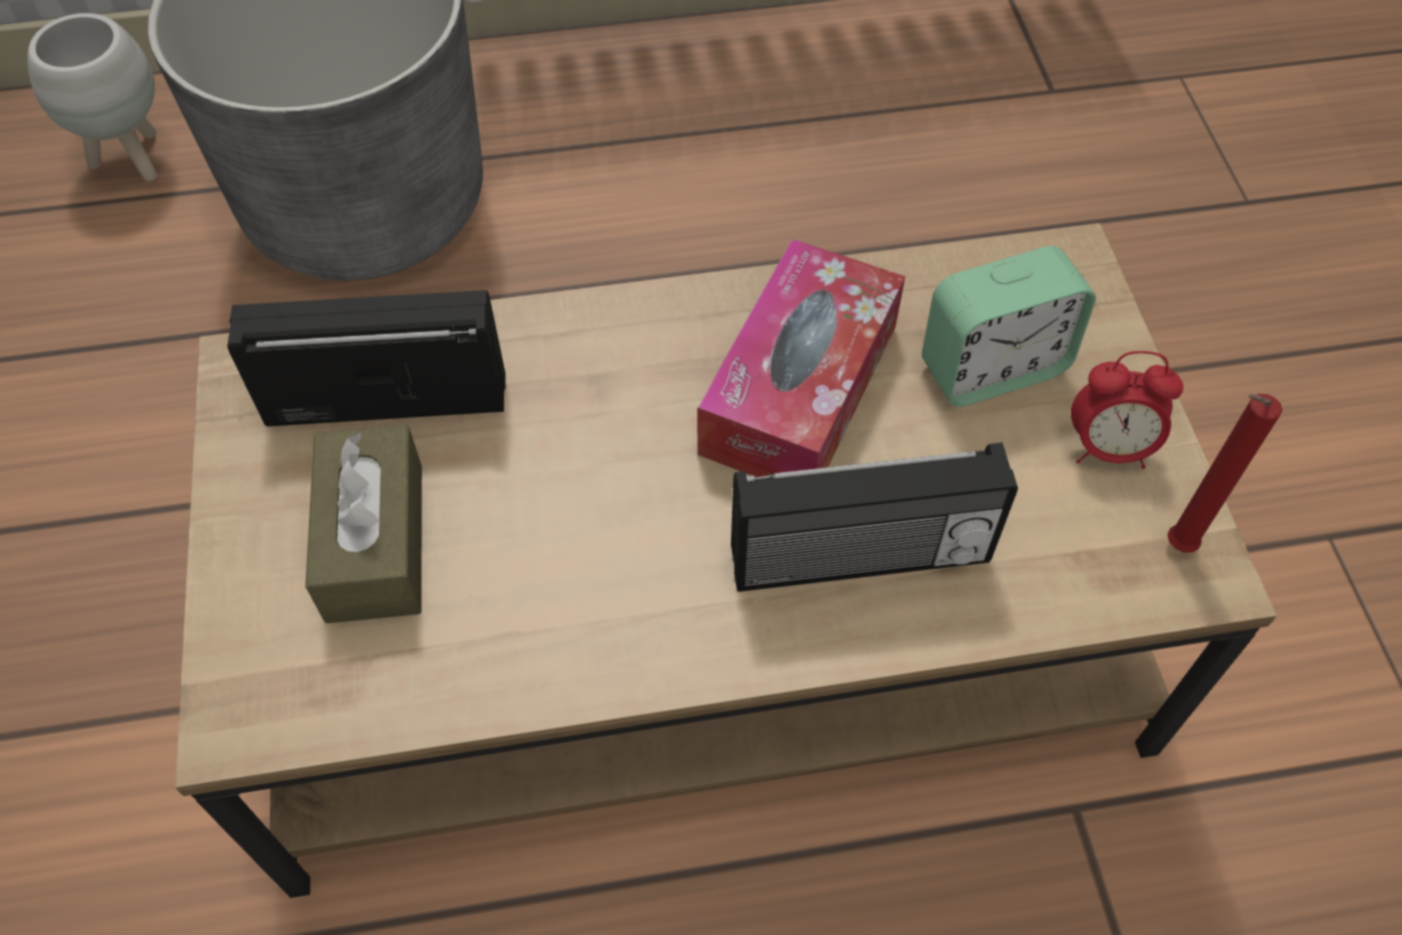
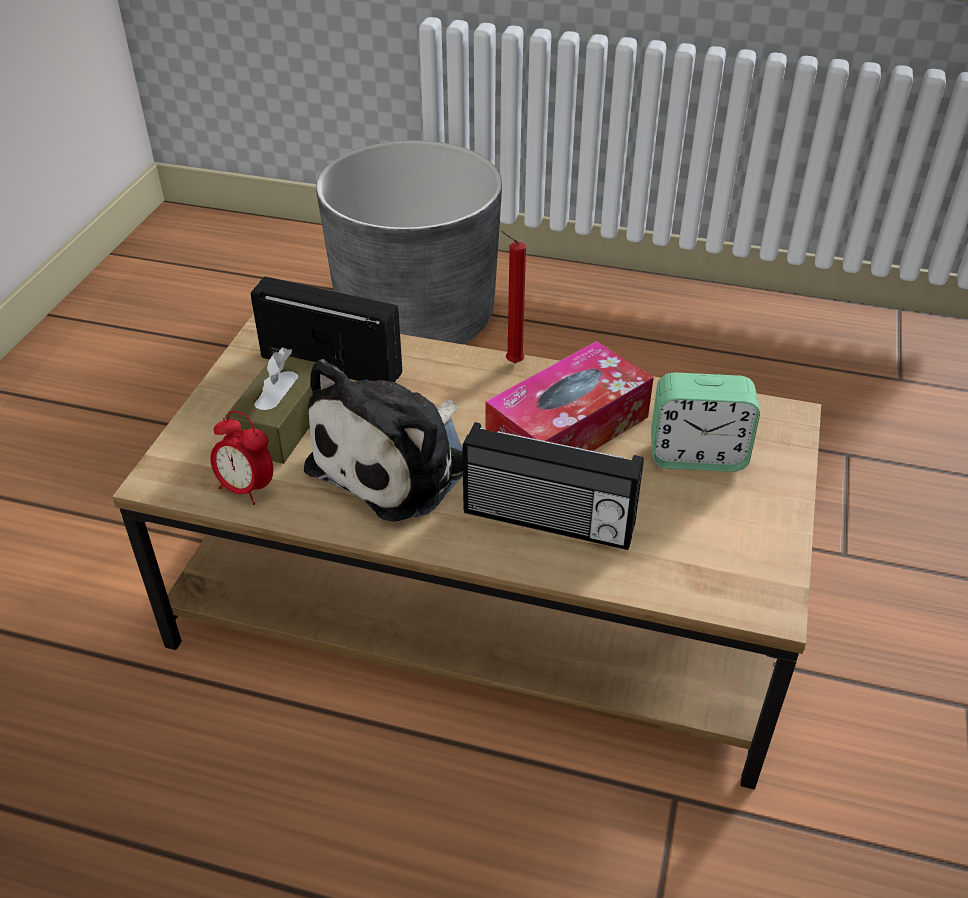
camera: 25 degrees right, 15 degrees down
white planter [27,13,157,182] -> none
alarm clock [1071,351,1183,469] -> alarm clock moved to [210,410,273,505]
red candle [1167,394,1282,553] -> red candle moved to [501,230,526,363]
none -> plush toy [304,359,463,522]

